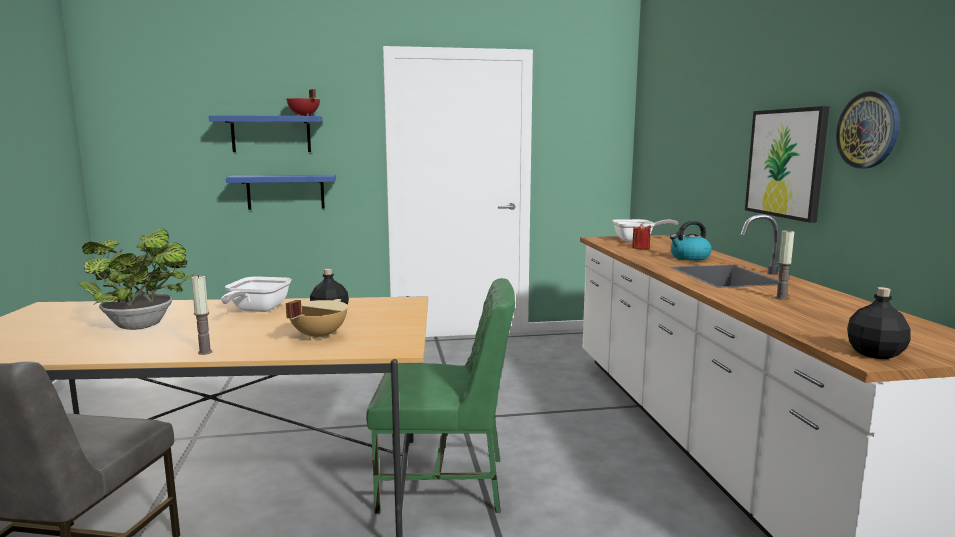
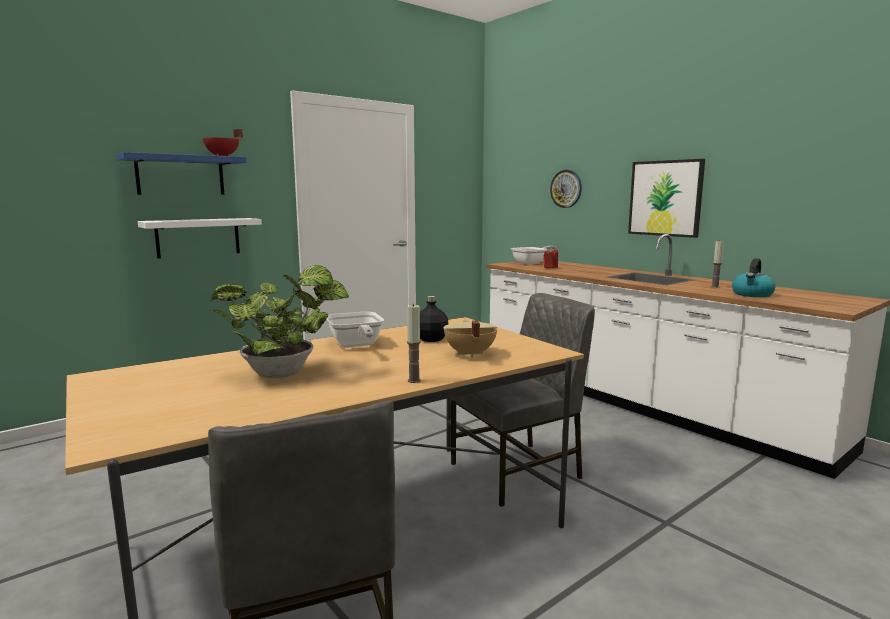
camera: 30 degrees left, 0 degrees up
blue shelf [226,175,336,210] -> white shelf [138,218,262,259]
green chair [366,278,515,514] -> grey chair [450,293,595,507]
kettle [670,221,712,261] -> kettle moved to [732,258,775,297]
wall clock [836,91,900,169] -> wall clock moved to [550,170,582,208]
black bottle [847,287,910,359] -> none

